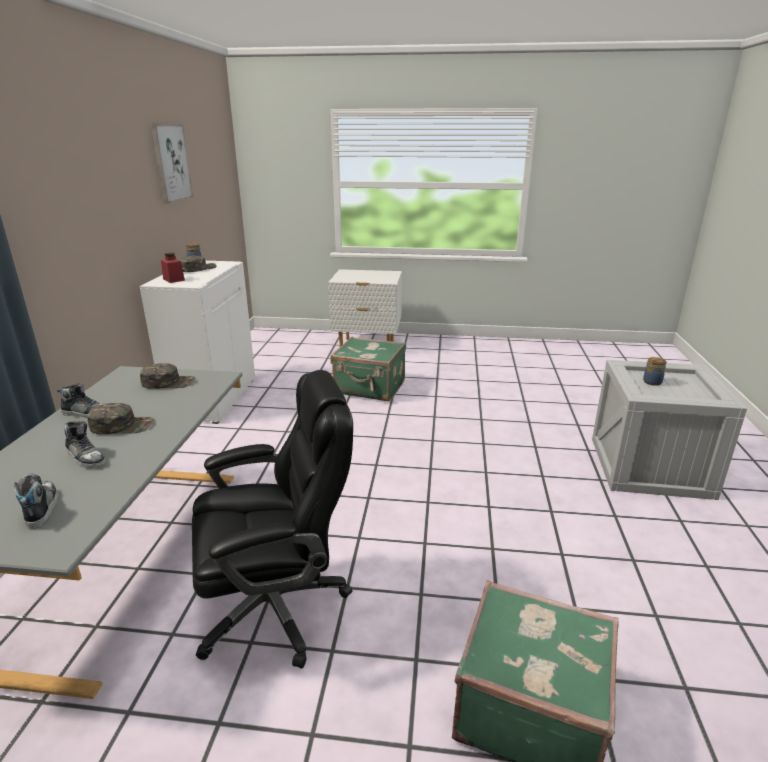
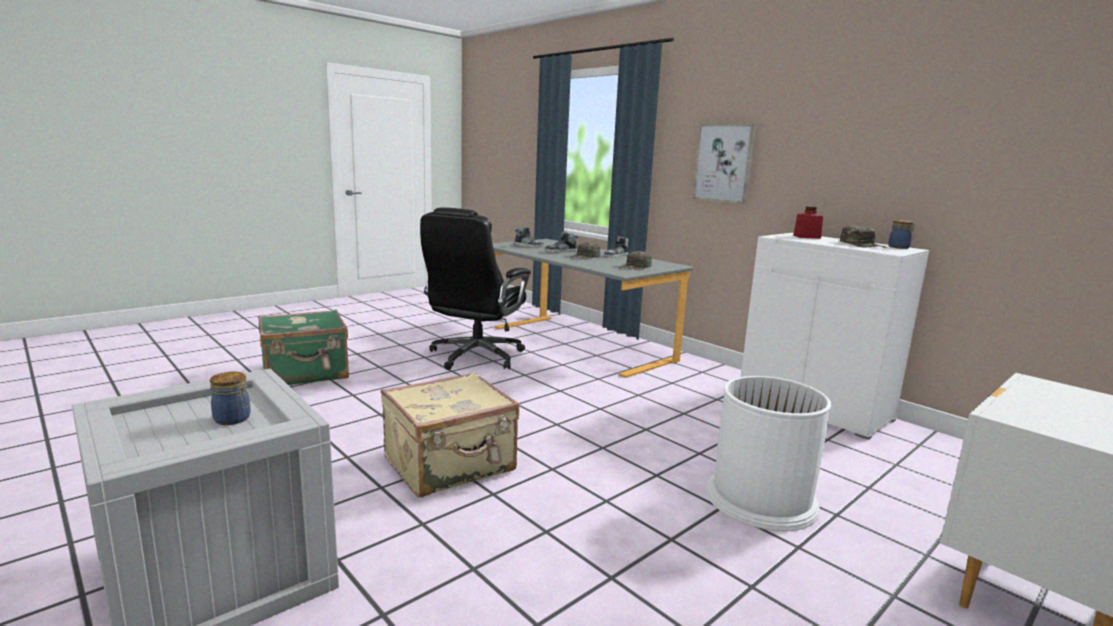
camera: 130 degrees right, 10 degrees down
picture [151,123,193,204] -> picture moved to [693,123,756,204]
green suitcase [331,337,406,402] -> white trash can [706,376,831,531]
none -> beige suitcase [381,372,519,497]

